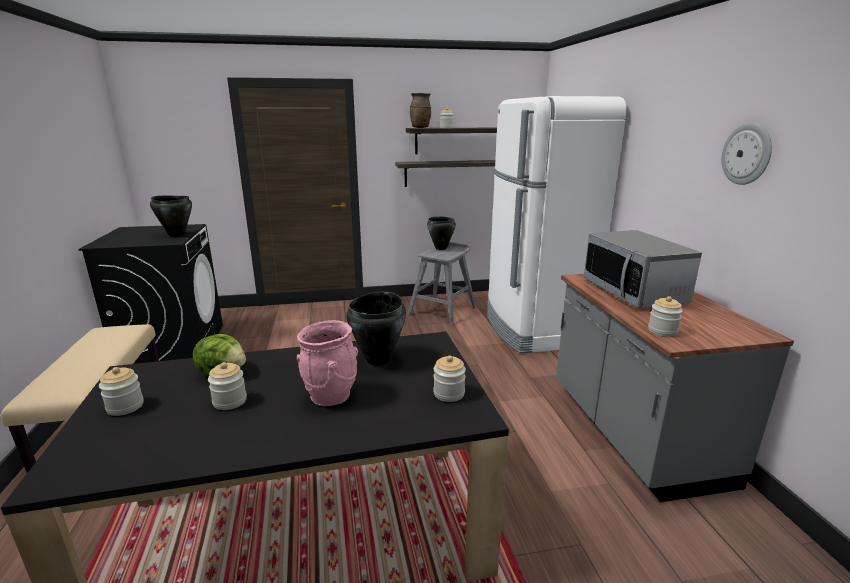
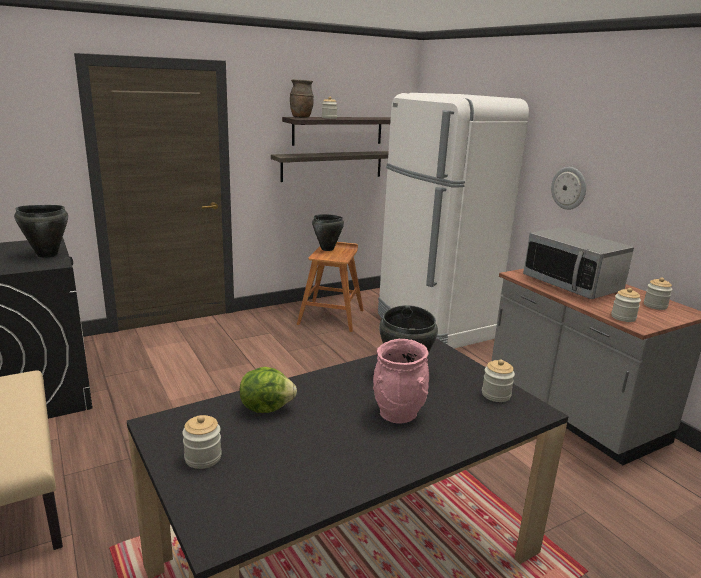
camera: 20 degrees left, 0 degrees up
jar [208,362,247,410] -> jar moved to [644,278,673,310]
grey stool [408,242,476,326] -> brown stool [297,242,364,332]
wall clock [721,123,772,185] -> wall clock moved to [551,167,586,210]

